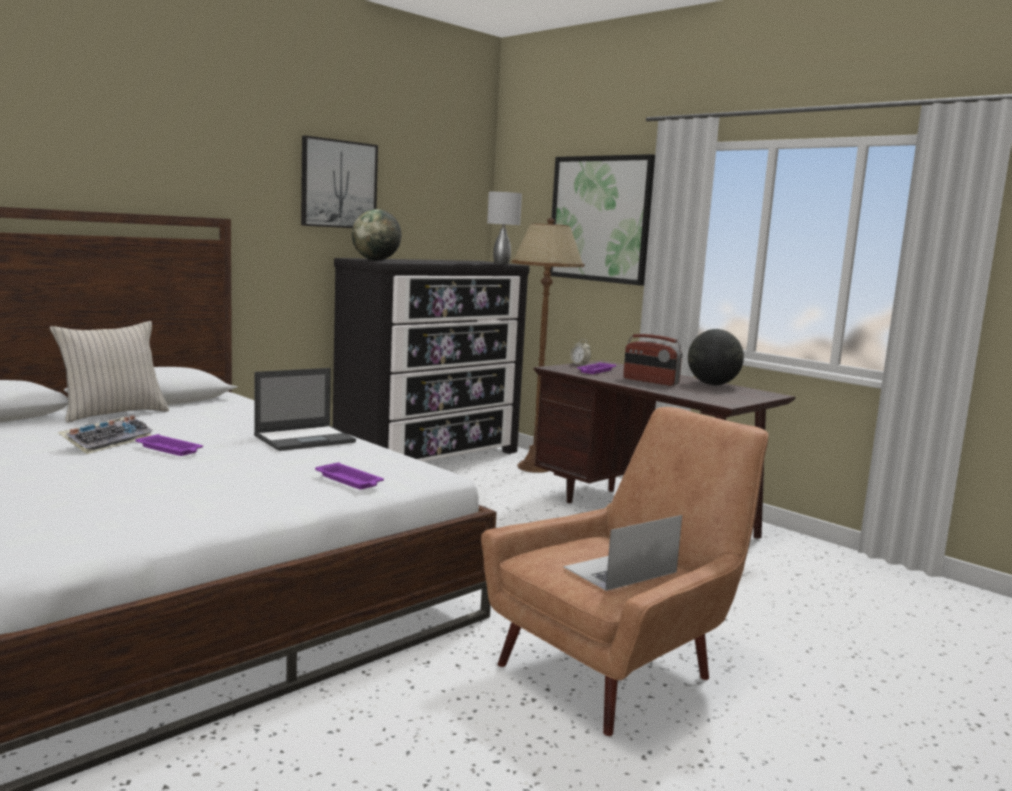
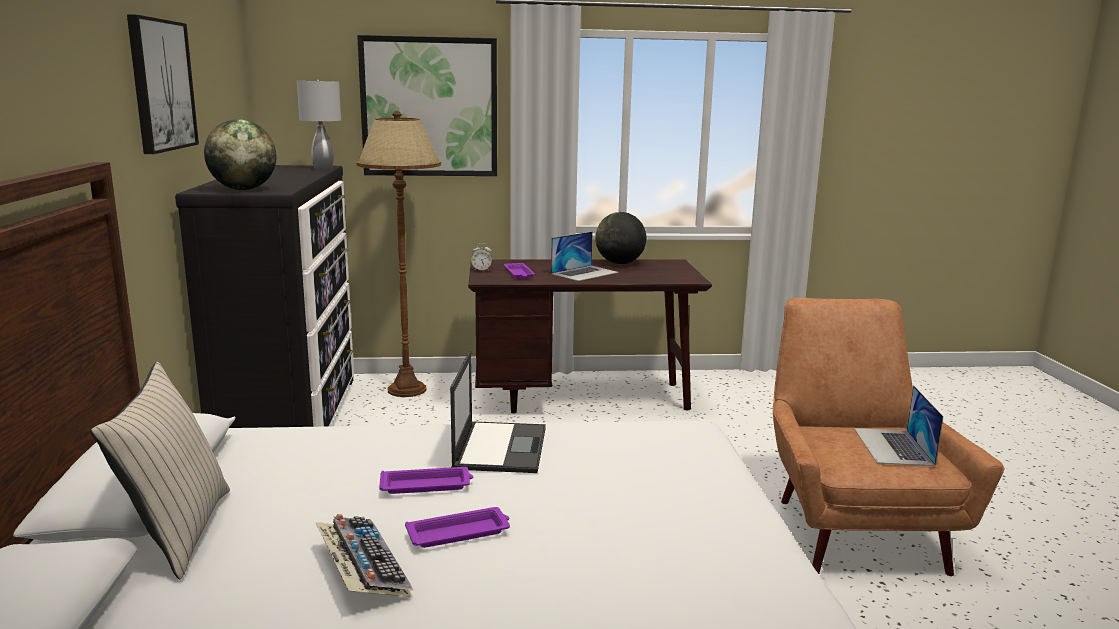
camera: 50 degrees left, 5 degrees up
purple tray [315,462,384,489] -> purple tray moved to [379,467,473,494]
radio [623,334,683,386] -> laptop [551,231,619,281]

